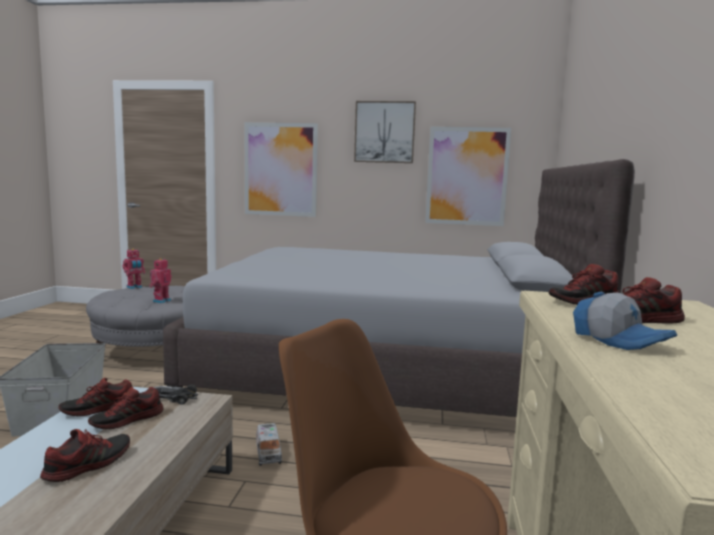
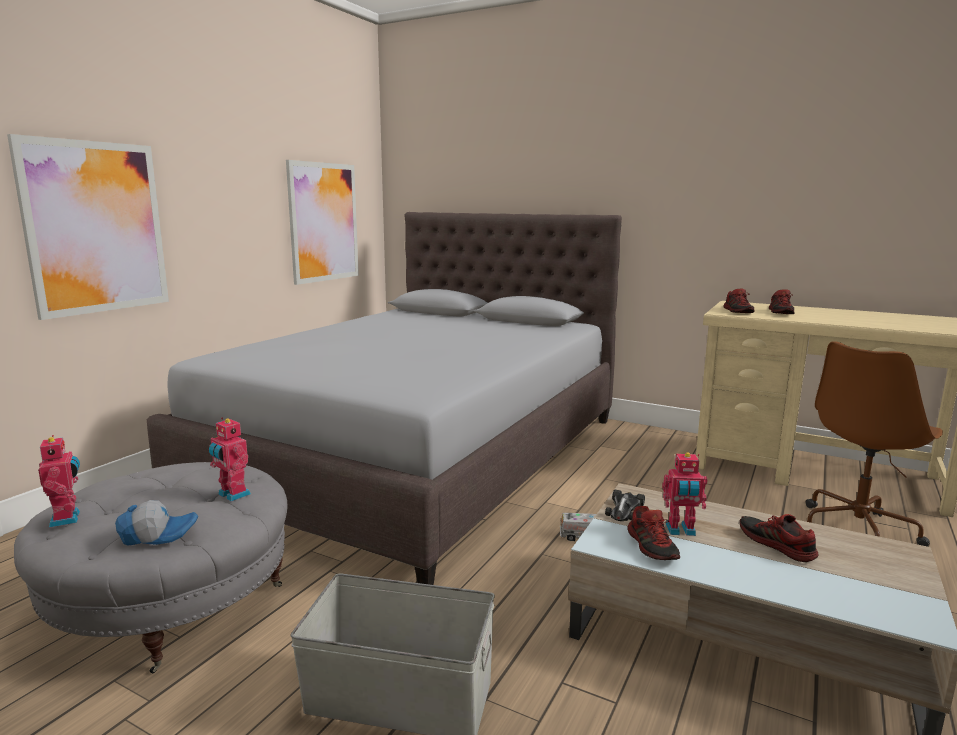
camera: 70 degrees left, 5 degrees up
shoe [88,387,163,429] -> toy robot [662,452,707,536]
picture [354,101,416,163] -> none
cap [573,292,677,350] -> cap moved to [115,500,198,546]

